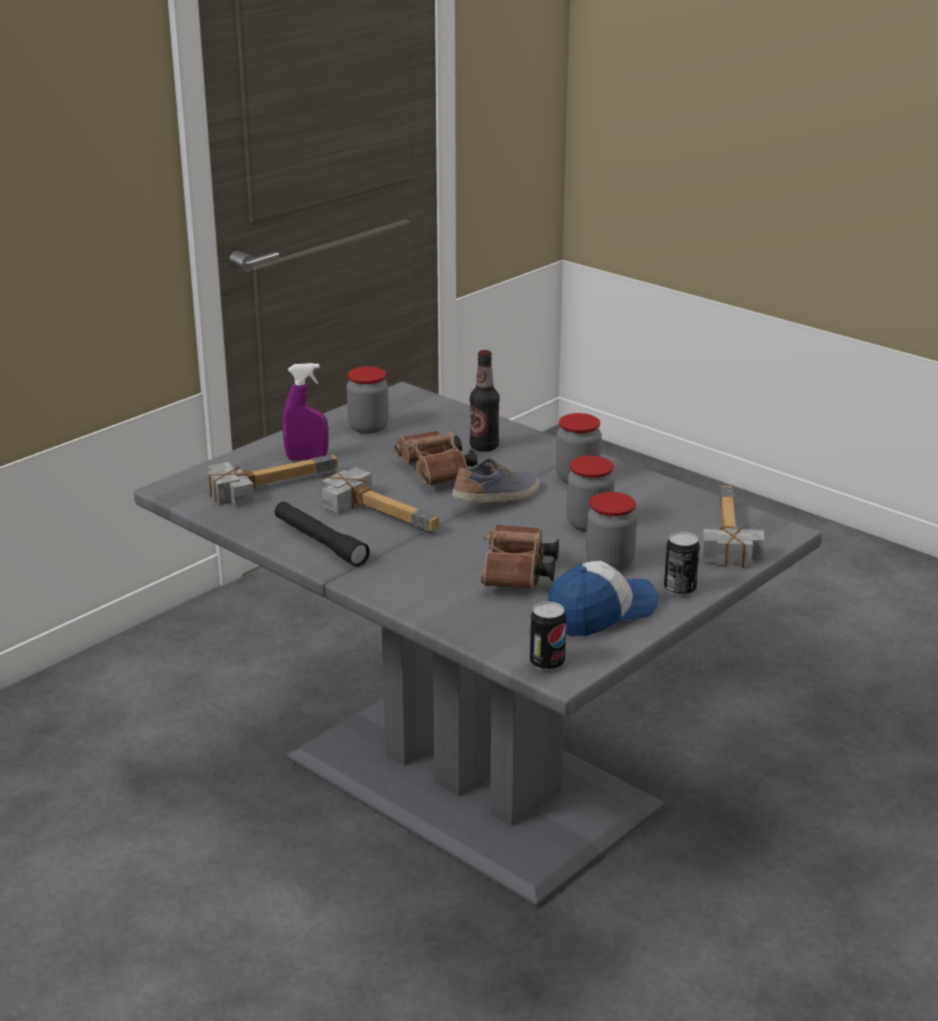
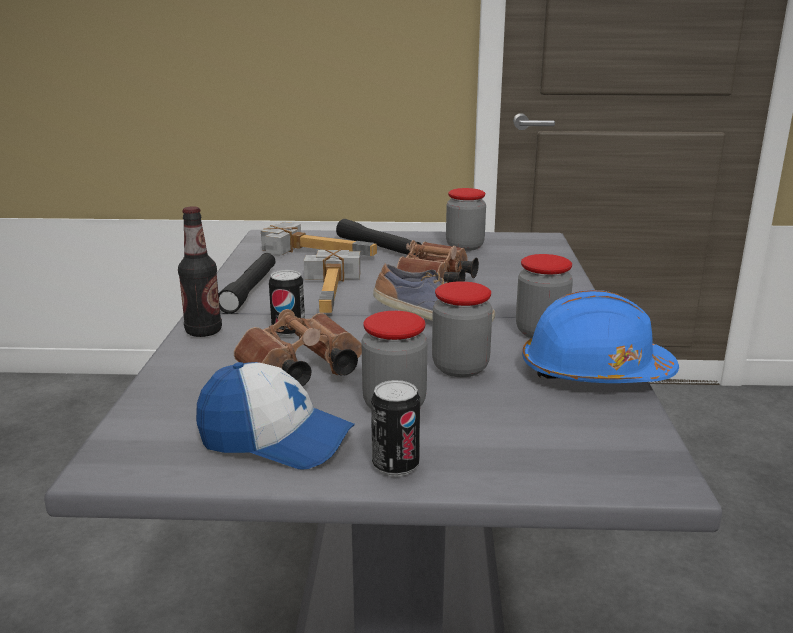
camera: 50 degrees right, 5 degrees down
purple spray bottle [283,363,328,460] -> black flashlight [336,219,422,257]
bottle [470,350,500,452] -> bottle moved to [178,206,222,337]
can [530,601,566,672] -> can moved to [269,270,305,337]
hammer [702,486,765,567] -> none
none -> blue hard hat [522,290,679,383]

